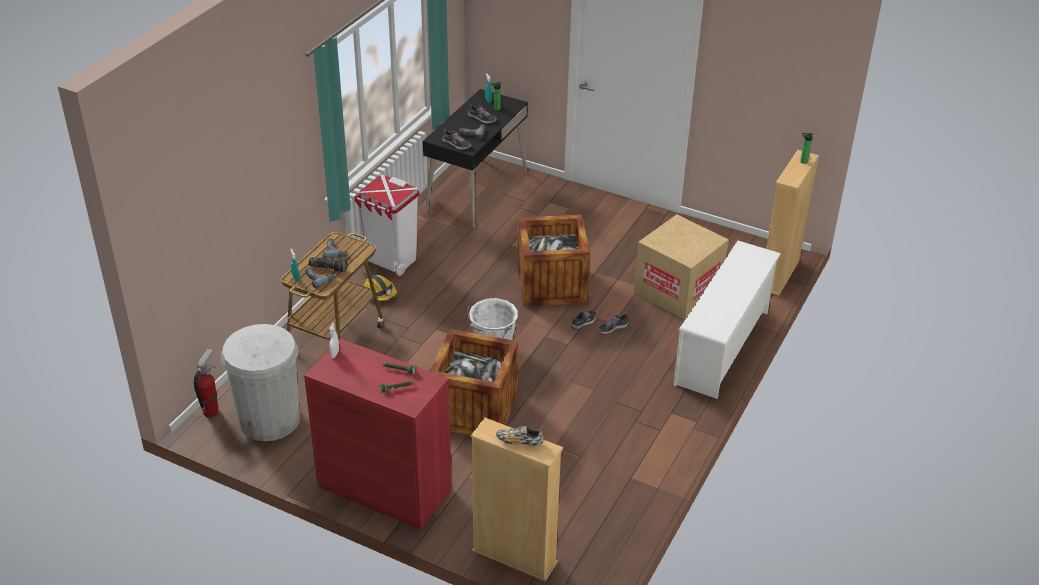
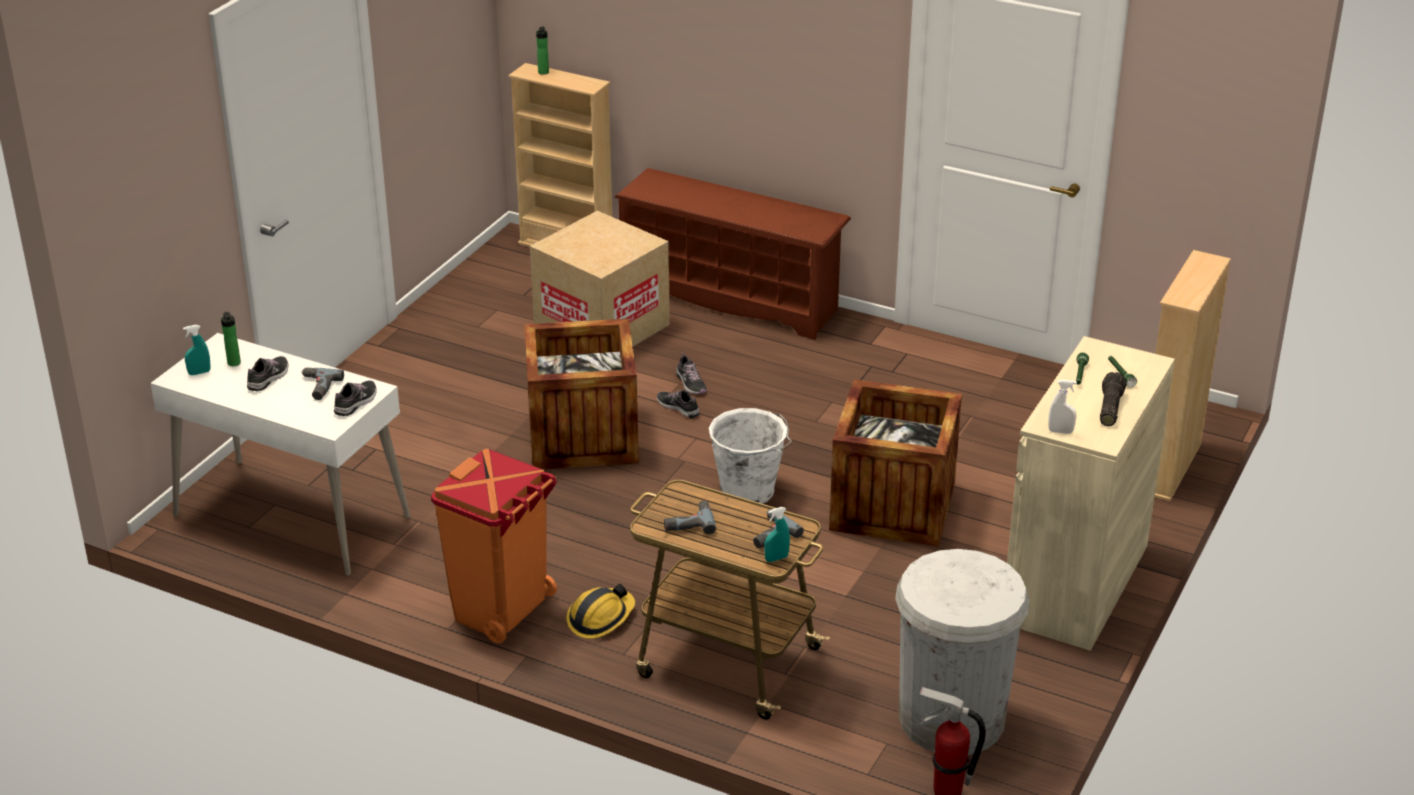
camera: 90 degrees left, 5 degrees down
red cabinet [304,339,452,530] -> beige cabinet [1007,336,1175,651]
flashlight [308,257,348,272] -> flashlight moved to [1100,372,1126,426]
white trash can [354,175,420,276] -> orange trash can [431,449,557,643]
black desk [423,89,528,228] -> white desk [150,333,410,576]
shoe [496,426,543,447] -> none
white shoe rack [673,241,781,399] -> brown shoe rack [614,168,851,340]

